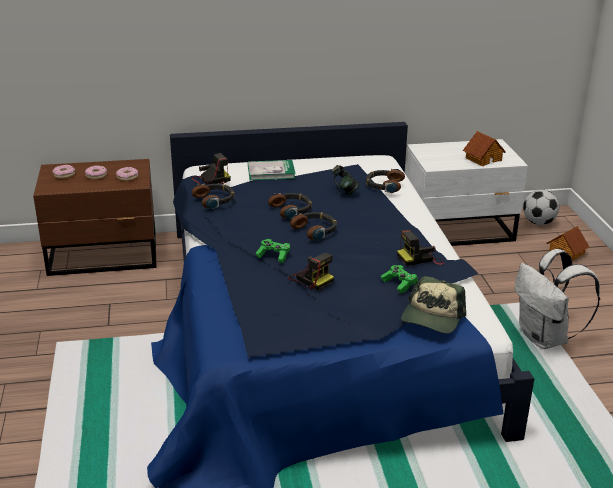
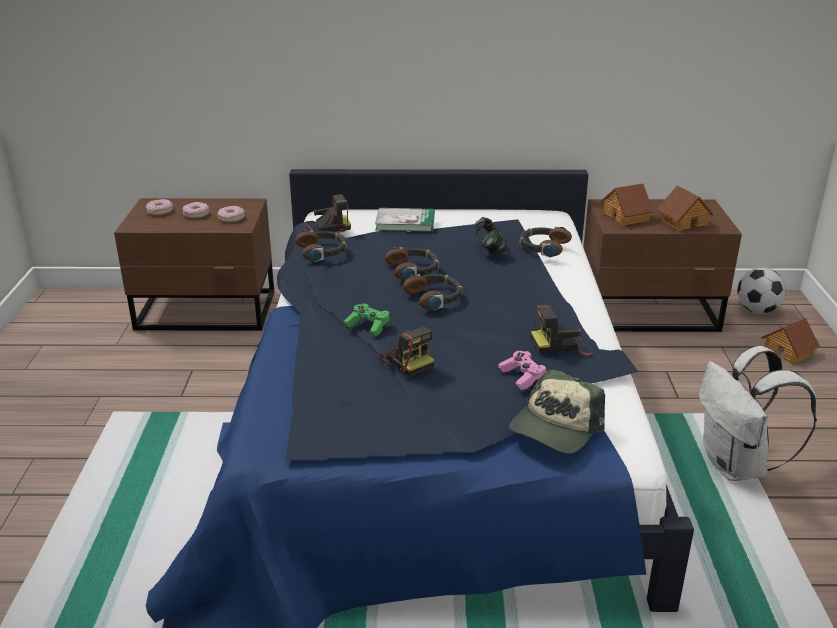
camera: 10 degrees right, 0 degrees up
green game controller [381,265,418,293] -> pink game controller [498,351,548,390]
white nightstand [405,139,528,246] -> brown nightstand [583,199,742,332]
none -> toy house [601,183,654,226]

